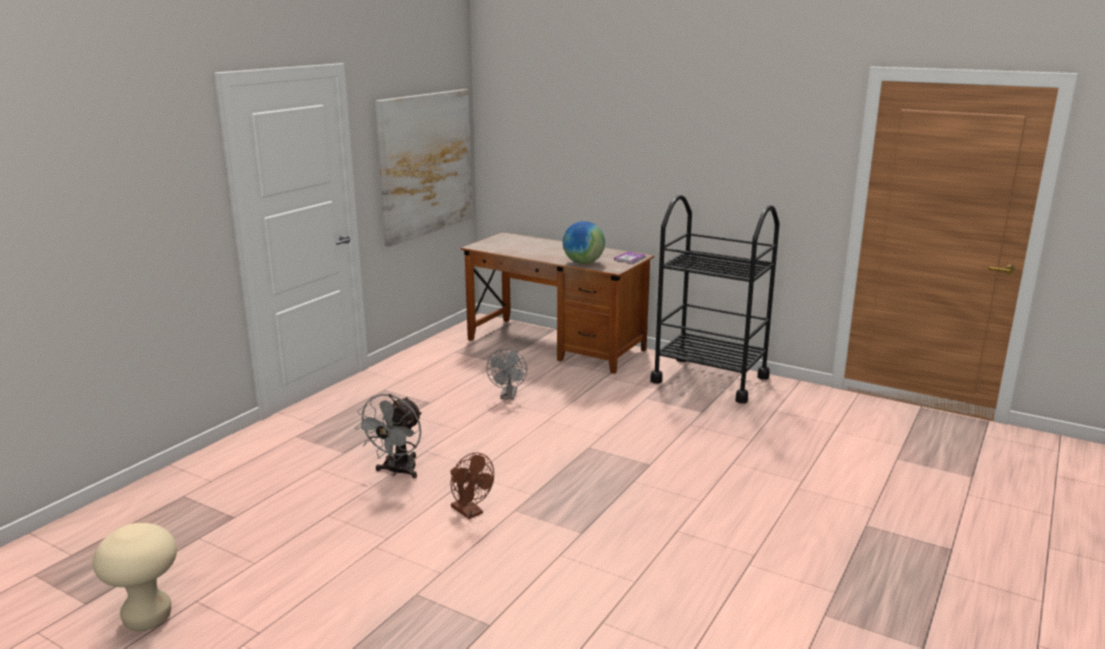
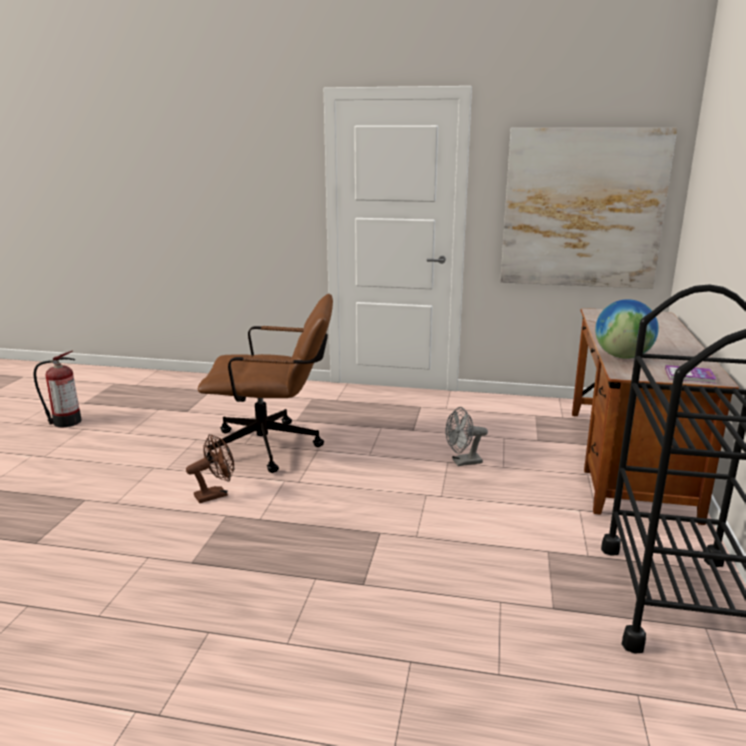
camera: 70 degrees right, 0 degrees up
beige stool [93,523,177,631] -> fire extinguisher [34,351,82,427]
grey fan [355,394,422,478] -> brown office chair [198,294,333,473]
brown fan [450,453,494,519] -> brown fan turned 150 degrees counterclockwise [186,434,234,503]

